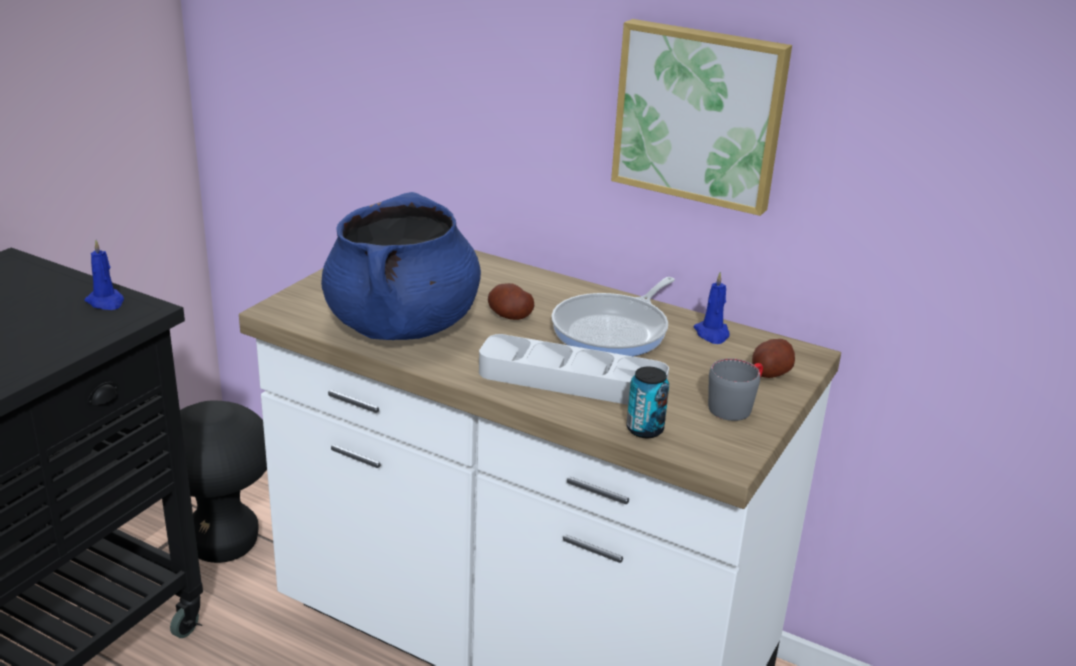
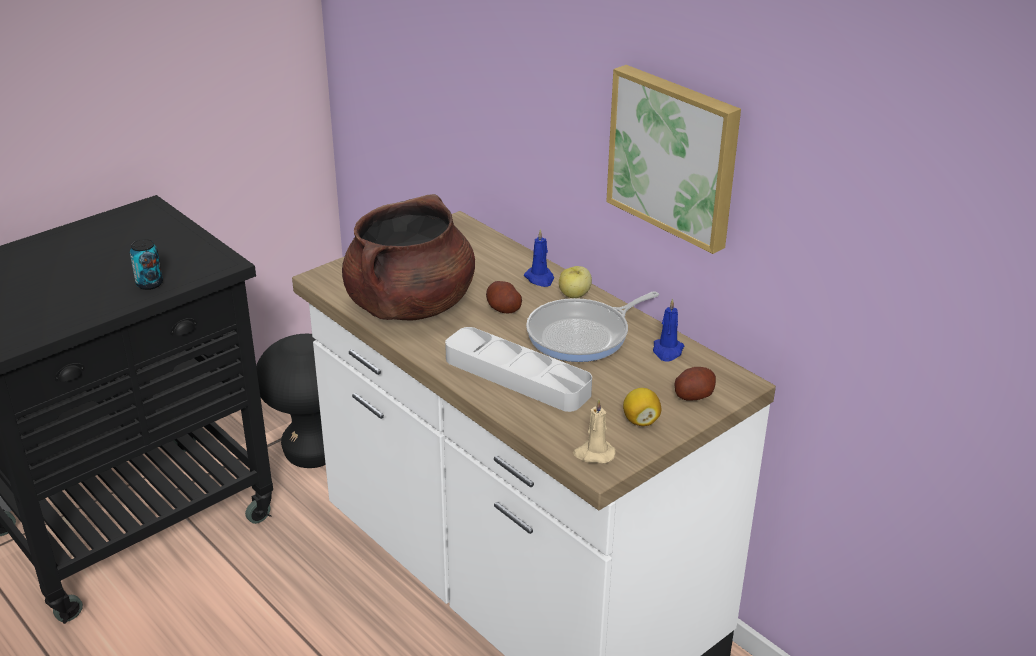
camera: 20 degrees right, 5 degrees up
blue candle [84,239,124,310] -> blue candle moved to [524,229,554,287]
blue cooking pot [321,192,481,340] -> brown cooking pot [342,194,475,320]
can [627,367,669,438] -> can moved to [130,239,163,290]
grey mug [708,358,763,421] -> lemon [623,388,661,426]
none -> apple [559,266,592,298]
none -> beige candle [573,399,616,464]

